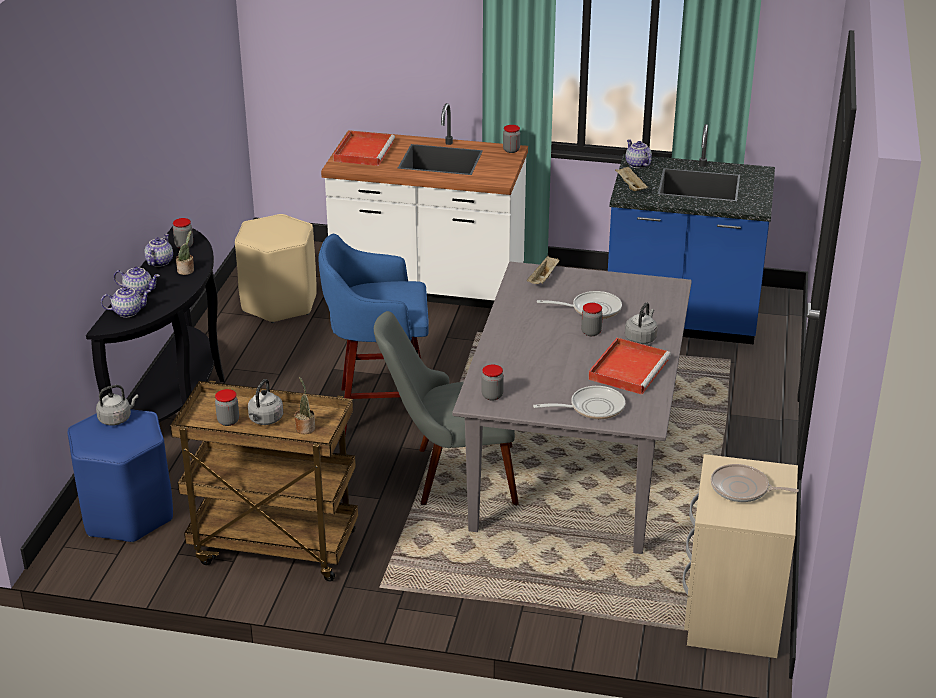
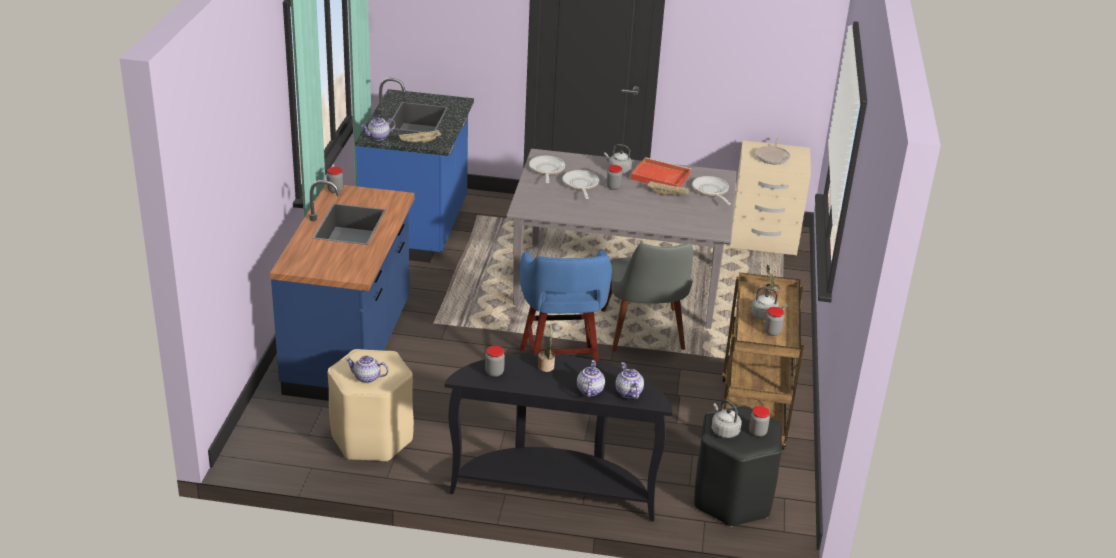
camera: 95 degrees left, 0 degrees up
blue stool [68,409,173,543] -> black stool [694,405,782,527]
teapot [144,234,173,267] -> teapot moved to [346,356,389,383]
white counter [321,103,528,308] -> blue counter [270,180,415,401]
red tray [333,131,395,166] -> none
jar [482,365,504,401] -> jar moved to [749,406,770,437]
beige tray [527,256,559,284] -> beige tray moved to [647,181,689,196]
none -> frying pan [529,156,565,183]

